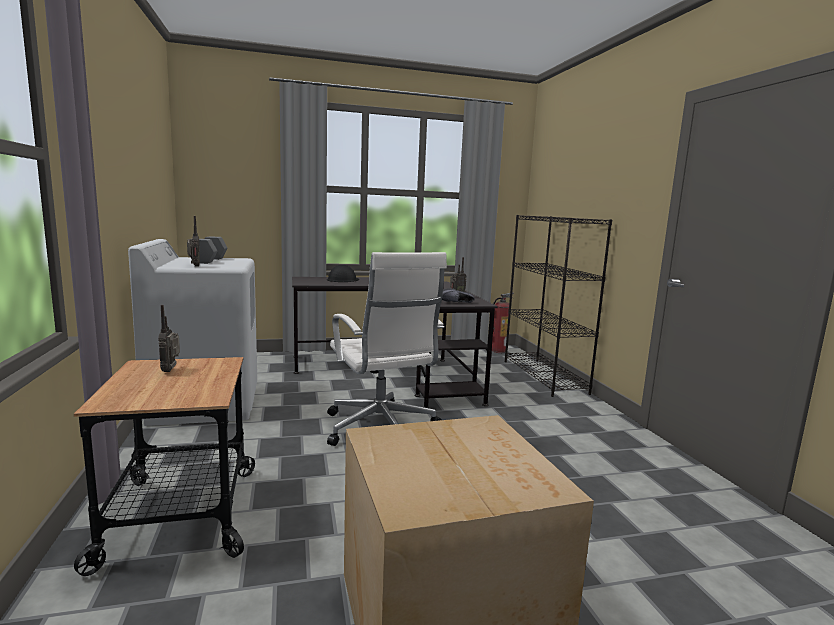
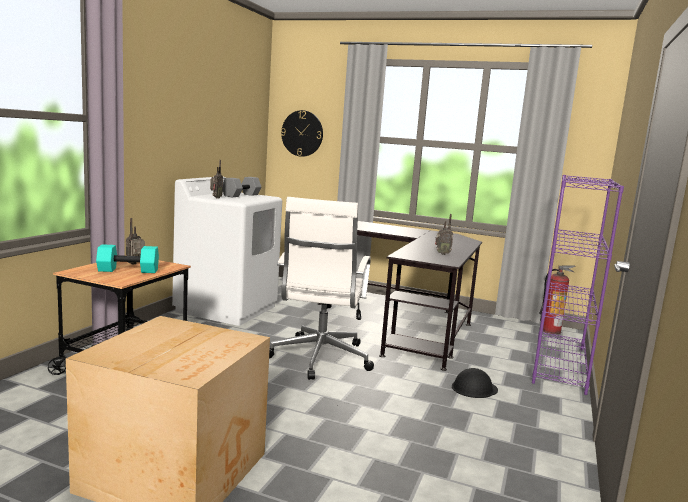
camera: 35 degrees right, 0 degrees up
black hard hat [327,265,359,282] -> black hard hat moved to [452,368,498,398]
black shoe [442,288,475,303] -> none
black bookcase [505,215,612,397] -> purple bookcase [532,175,624,395]
none -> turquoise dumbbell [96,244,159,273]
none -> wall clock [281,110,323,157]

